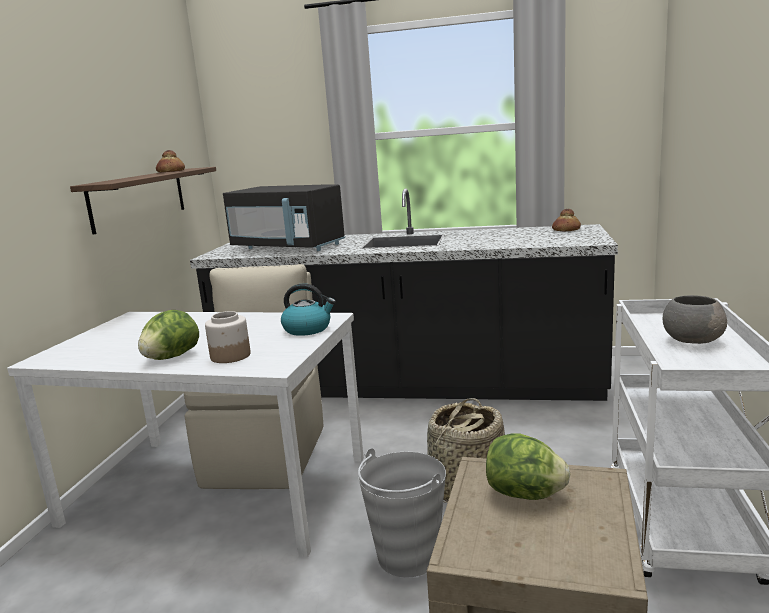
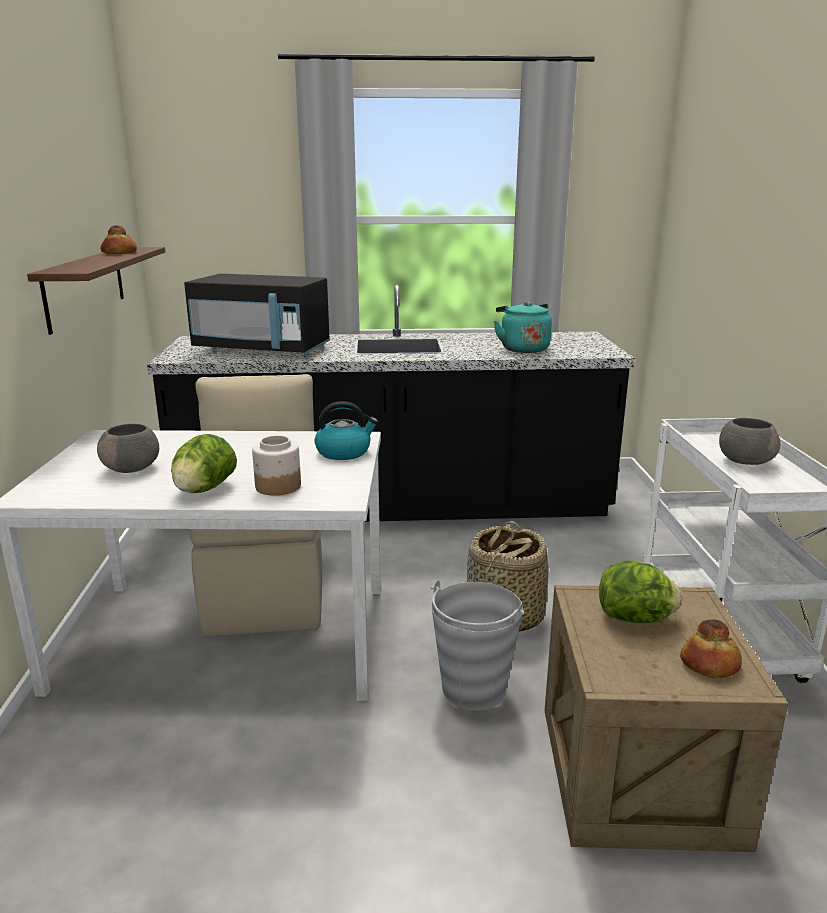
camera: 15 degrees left, 5 degrees up
bread [552,209,581,231] -> bread moved to [680,619,742,679]
none -> grey bowl [97,424,159,473]
none -> turquoise kettle [494,301,552,353]

